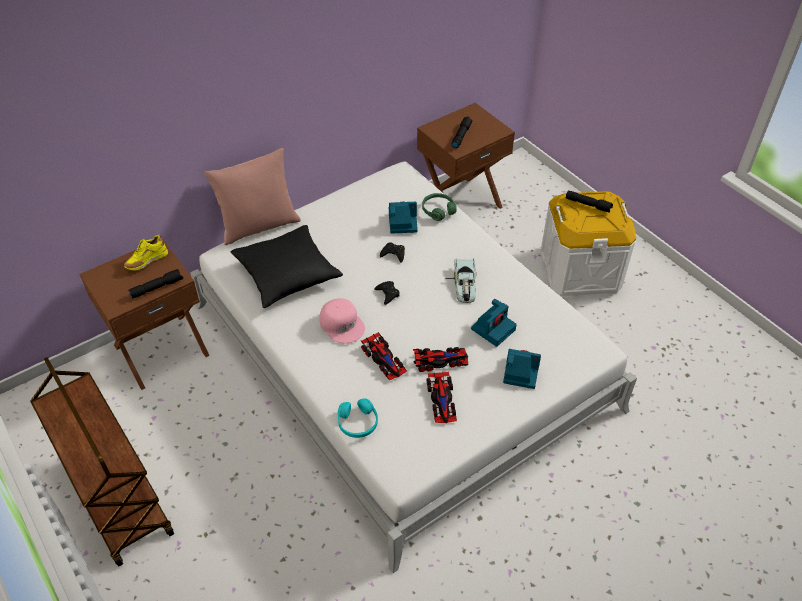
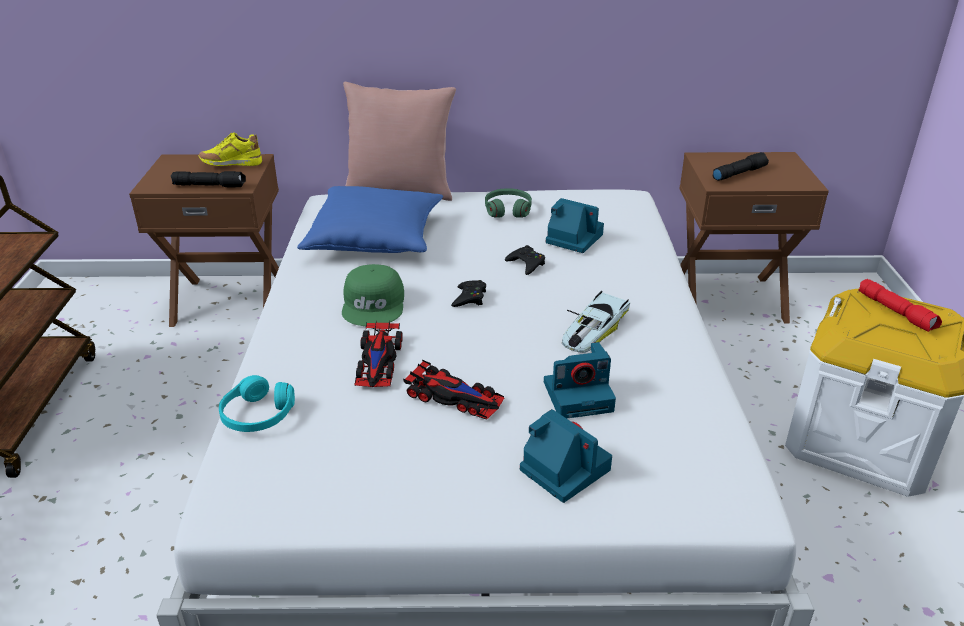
camera: 35 degrees right, 15 degrees down
black pillow [231,225,343,308] -> blue pillow [297,186,443,253]
pink cap [319,298,365,344] -> green cap [342,264,404,326]
green headphones [422,193,457,221] -> green headphones moved to [485,189,532,218]
toy car [427,372,457,423] -> none
black flashlight [566,191,613,213] -> red flashlight [859,279,942,332]

